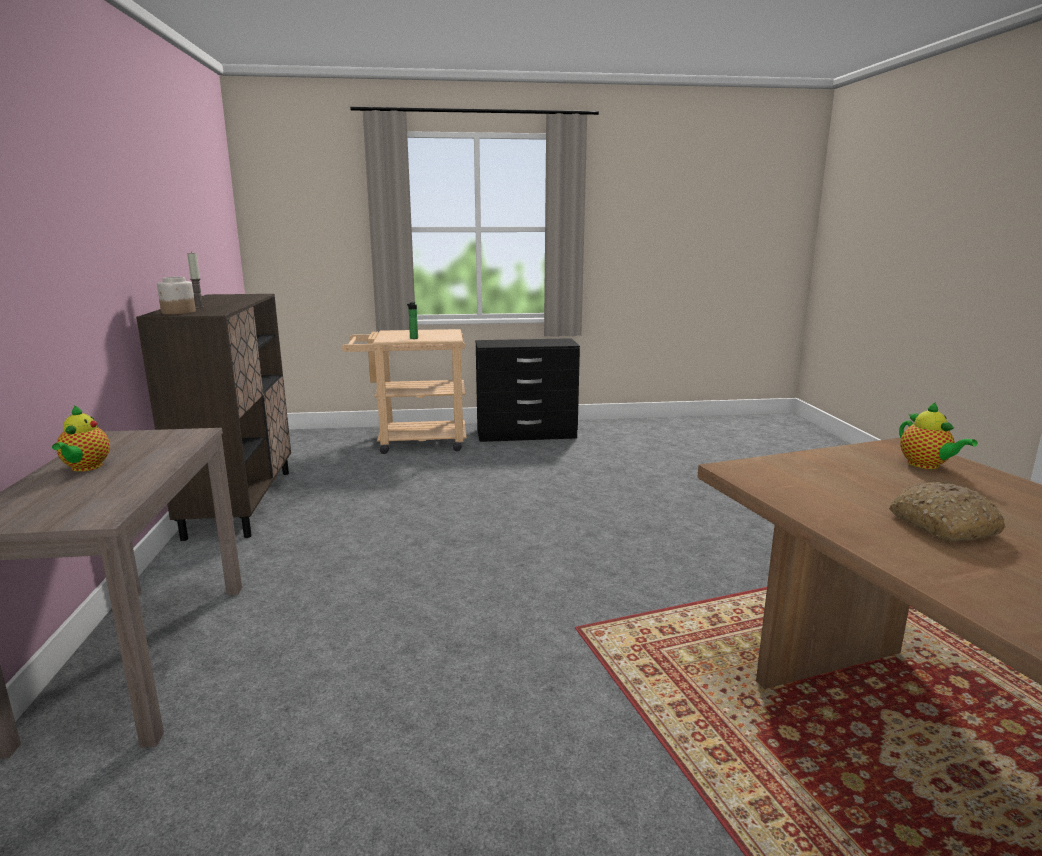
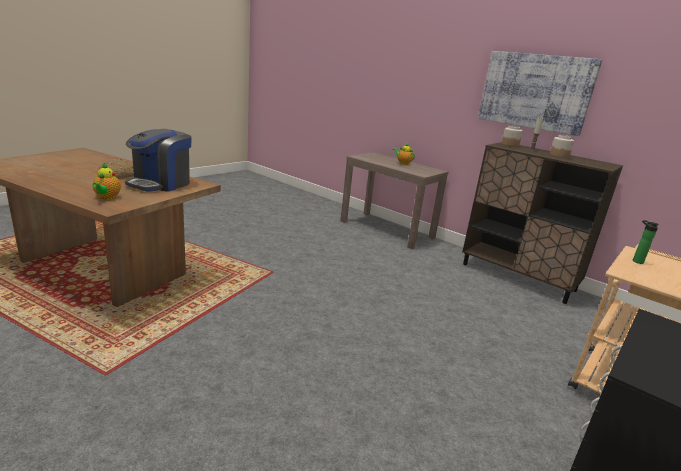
camera: 135 degrees right, 5 degrees up
teapot [899,402,978,469] -> teapot turned 120 degrees counterclockwise [92,163,121,200]
none -> coffee machine [125,129,191,192]
none -> picture [478,51,602,136]
none -> jar [550,135,574,158]

